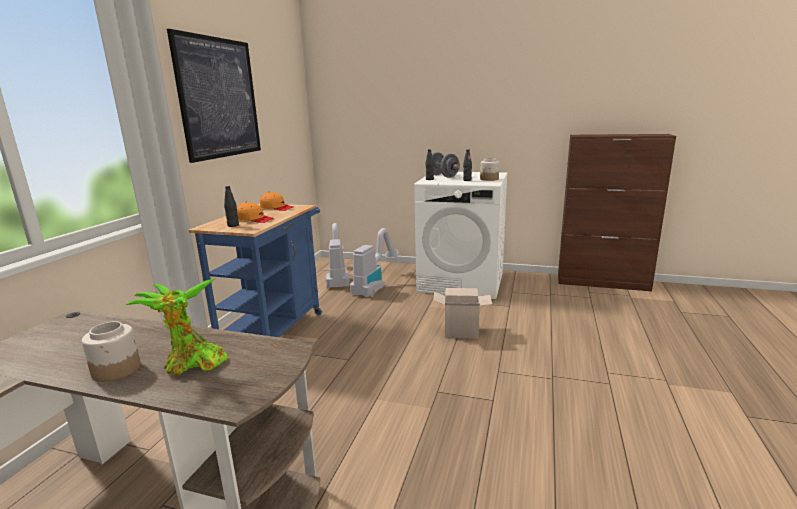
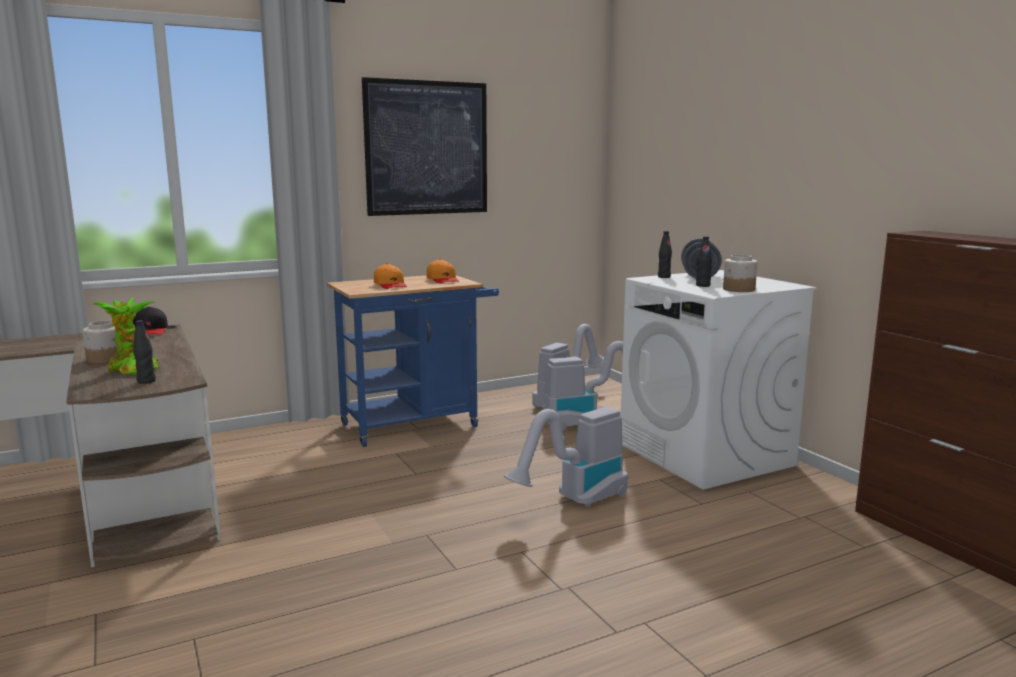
camera: 45 degrees right, 5 degrees down
black bottle [224,186,239,227] -> black bottle moved to [133,320,156,384]
cardboard box [433,288,492,339] -> vacuum cleaner [504,407,628,507]
none -> black cap [133,306,168,335]

